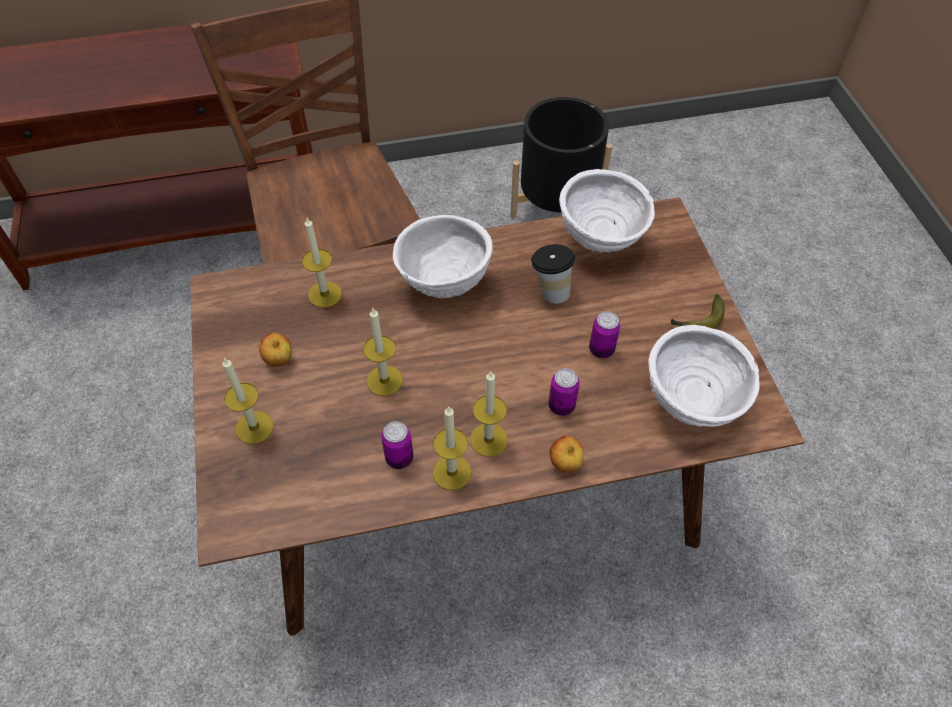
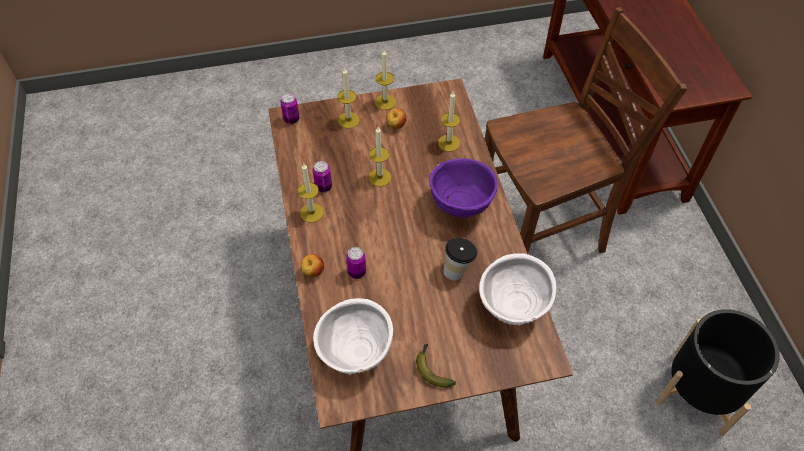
camera: 90 degrees right, 0 degrees up
white bowl [393,215,493,299] -> purple bowl [429,158,498,218]
candle [470,372,508,457] -> candle moved to [375,50,396,110]
can [589,311,620,358] -> can moved to [280,93,299,124]

